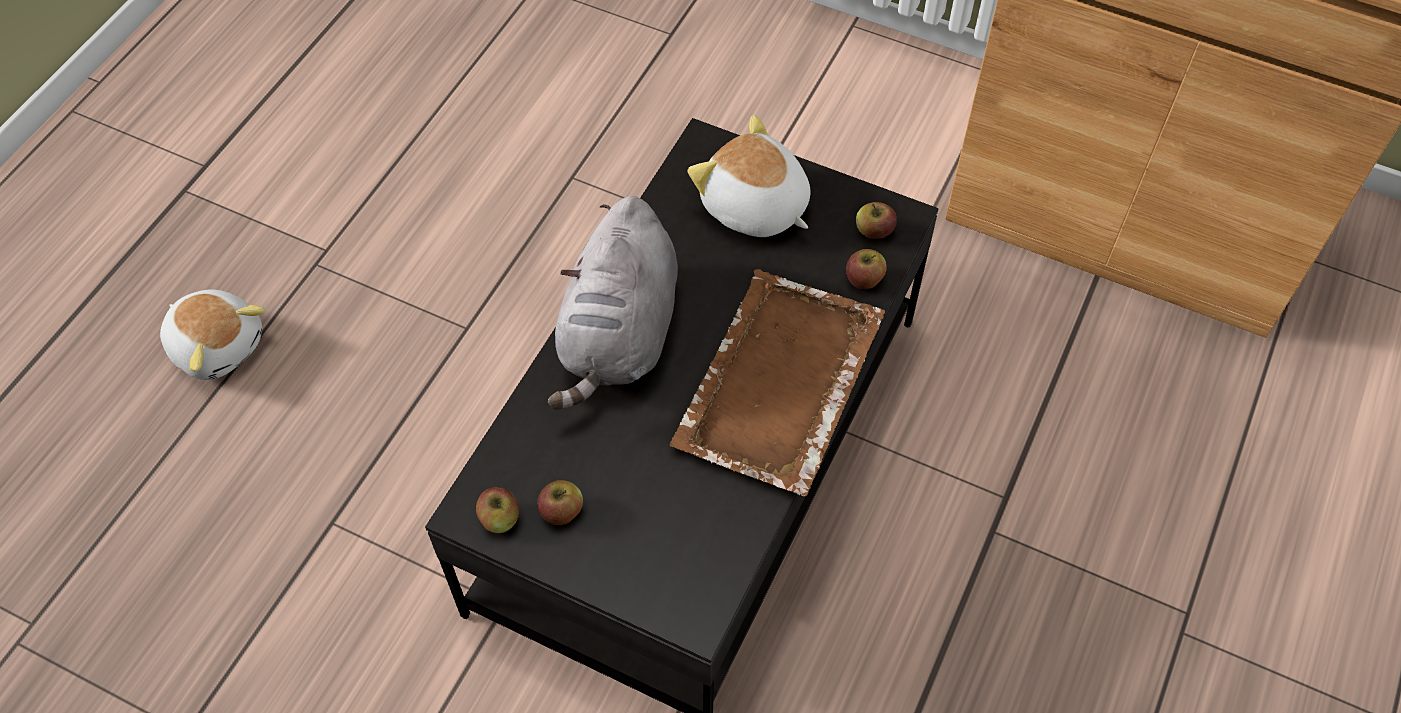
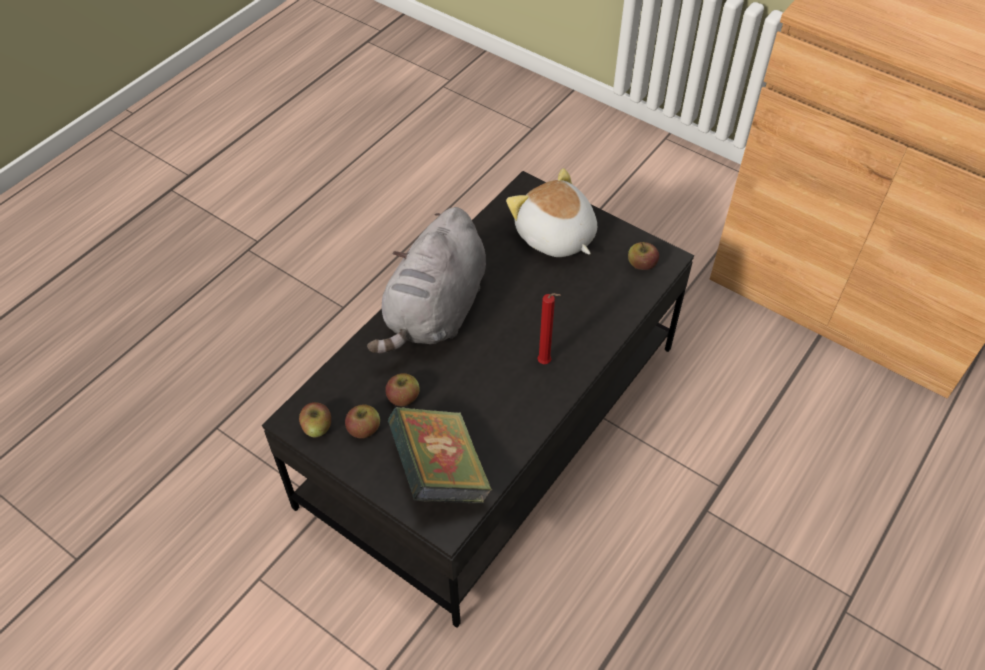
camera: 10 degrees right, 5 degrees down
plush toy [160,289,265,380] -> none
brown tray [669,269,885,496] -> red candle [537,293,561,364]
apple [846,249,887,289] -> apple moved to [385,373,420,406]
none -> book [388,407,492,504]

